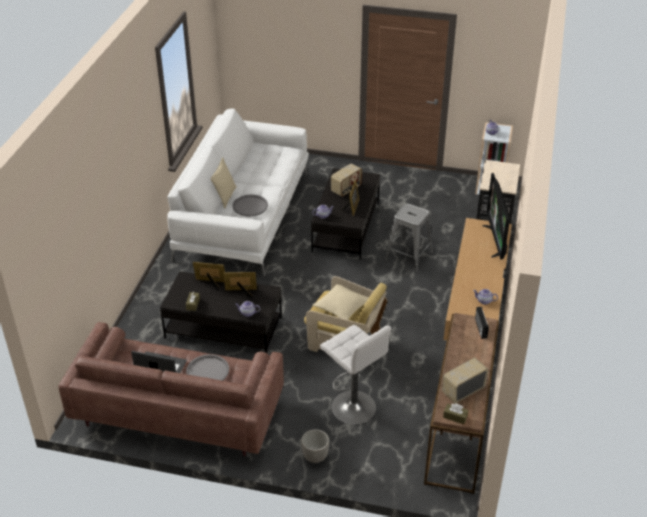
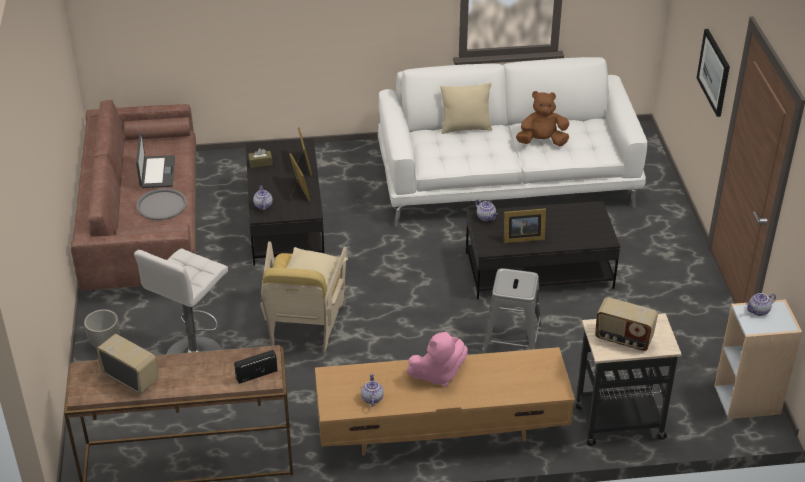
camera: 70 degrees right, 0 degrees up
grey tray [232,195,268,216] -> none
radio [331,163,362,197] -> radio moved to [595,297,658,351]
brown tissue box [443,403,468,424] -> none
television [483,173,510,259] -> none
none -> pink plush toy [406,332,468,387]
none -> brown plush toy [516,91,569,146]
none -> picture [697,29,730,117]

